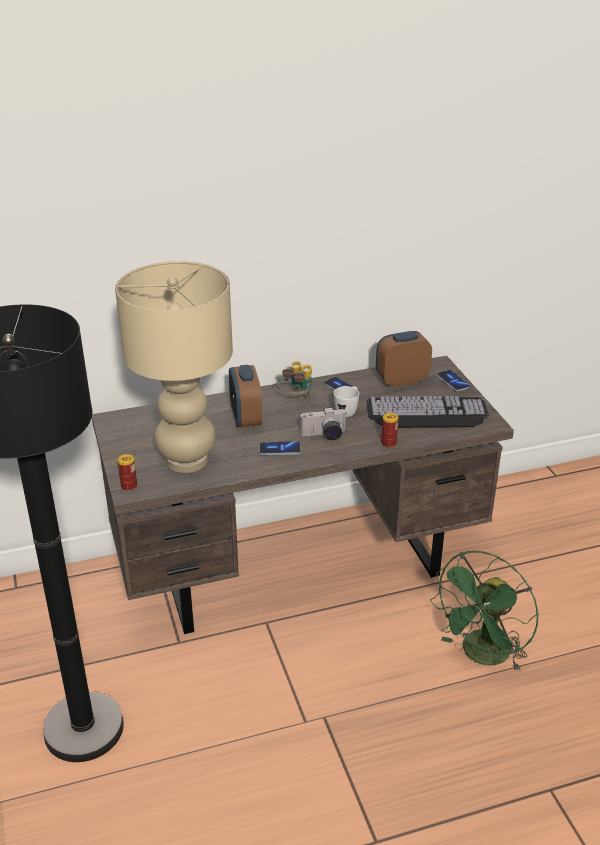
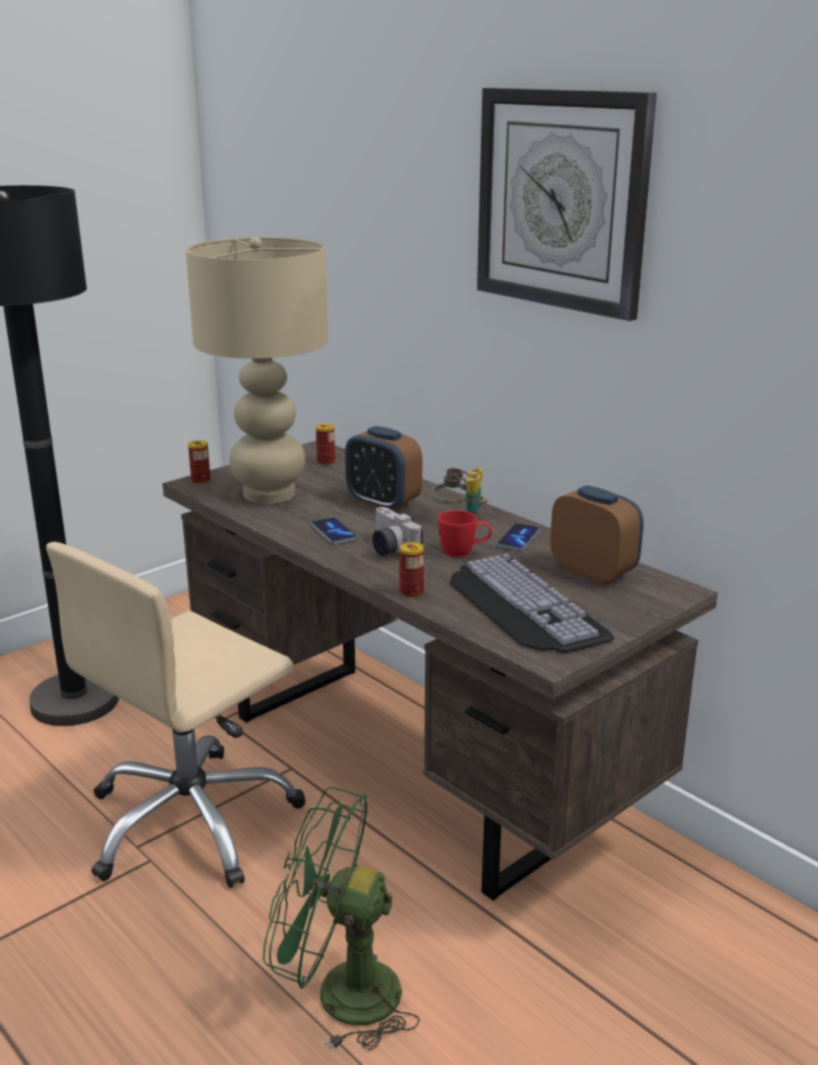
camera: 65 degrees right, 10 degrees down
alarm clock [229,365,262,428] -> alarm clock turned 105 degrees counterclockwise [345,426,422,511]
white mug [334,386,359,418] -> red mug [438,510,492,557]
phone [437,370,470,391] -> none
none -> beige office chair [46,542,306,888]
none -> can [316,423,335,465]
none -> wall clock [477,88,657,321]

